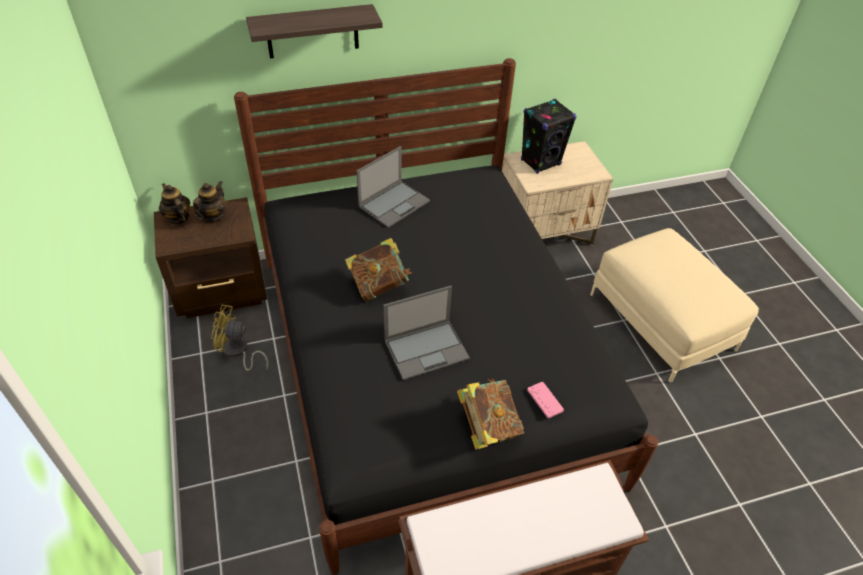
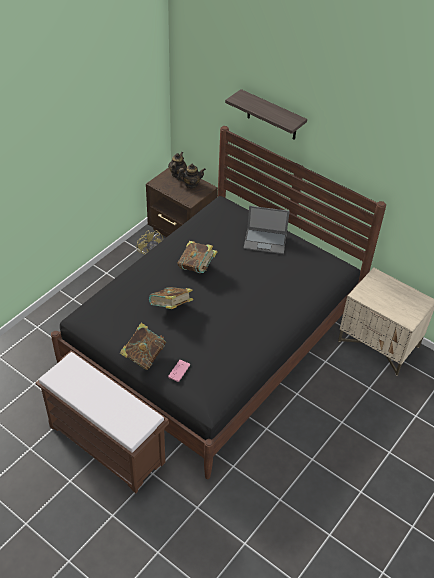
camera: 55 degrees right, 0 degrees up
laptop [384,286,470,380] -> book [149,287,193,309]
black speaker [521,99,577,174] -> none
beige ottoman [590,228,759,383] -> none

